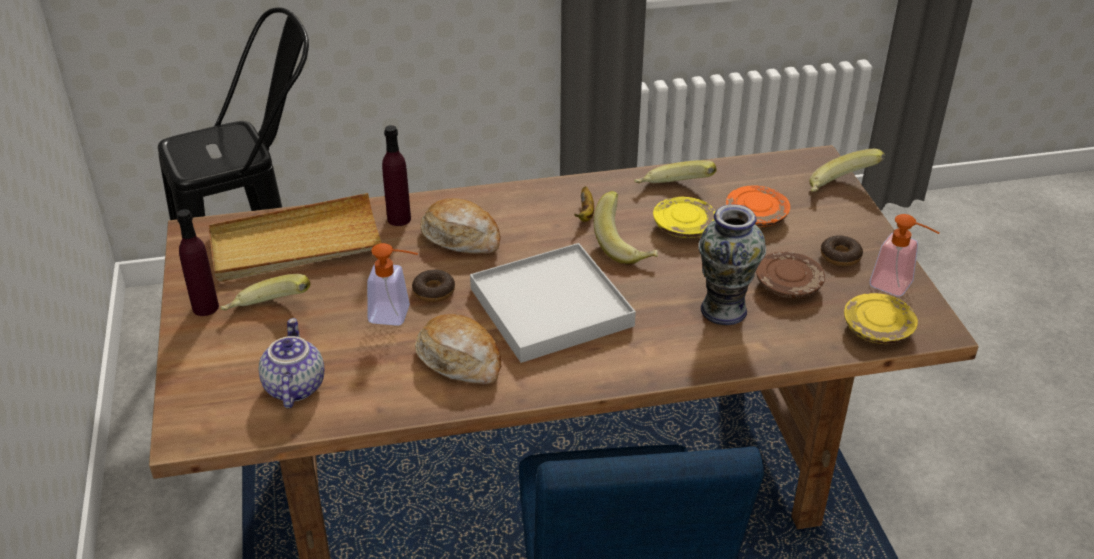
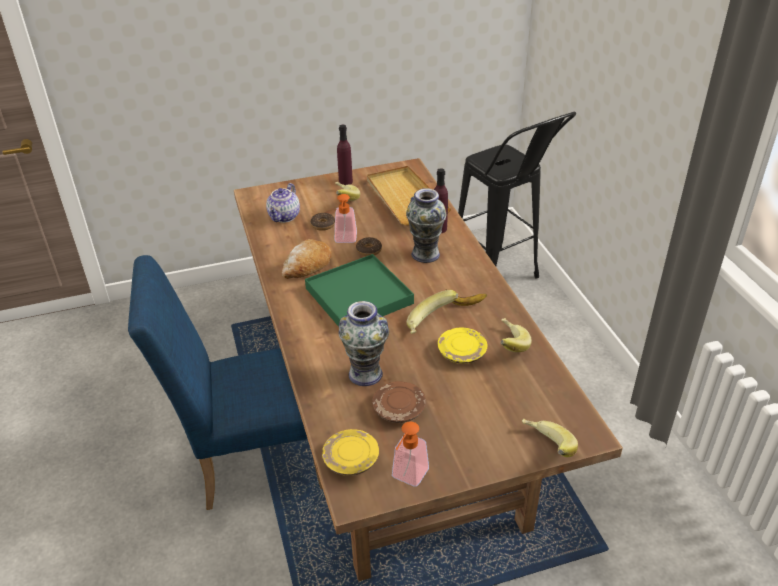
camera: 85 degrees right, 0 degrees up
teapot [259,318,324,408] -> teapot turned 120 degrees clockwise [266,183,300,223]
bread [420,198,501,254] -> vase [406,188,447,263]
white tray [470,243,636,363] -> green tray [305,254,414,327]
orange plate [726,186,790,227] -> none
donut [821,235,863,266] -> donut moved to [310,213,335,231]

